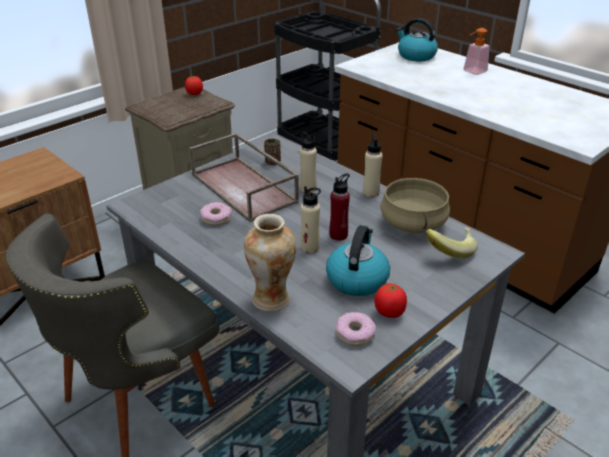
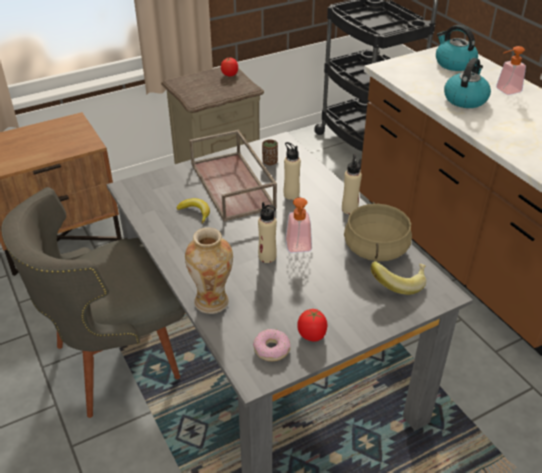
camera: 15 degrees right, 5 degrees up
donut [200,202,232,225] -> banana [176,198,210,223]
kettle [326,225,390,296] -> kettle moved to [444,58,491,108]
red bottle [329,173,350,241] -> soap dispenser [286,198,312,253]

